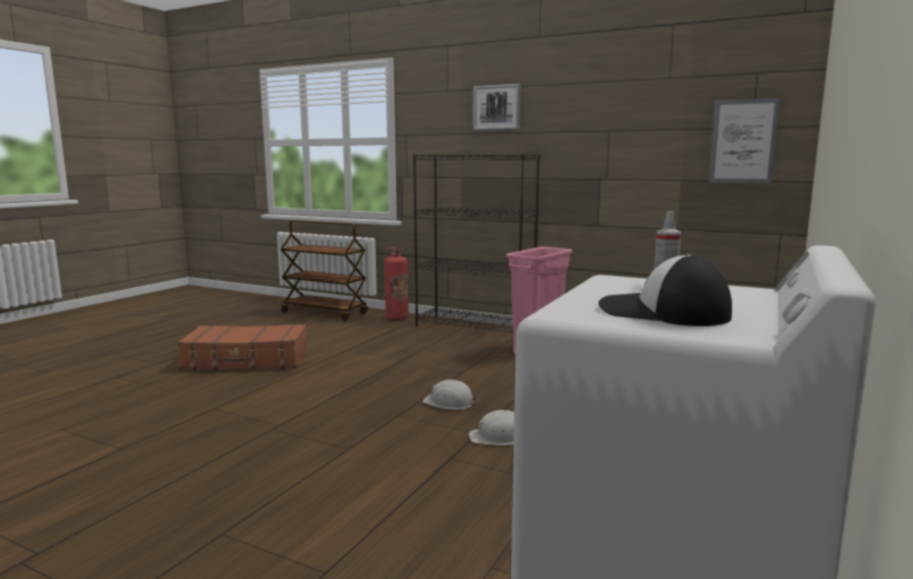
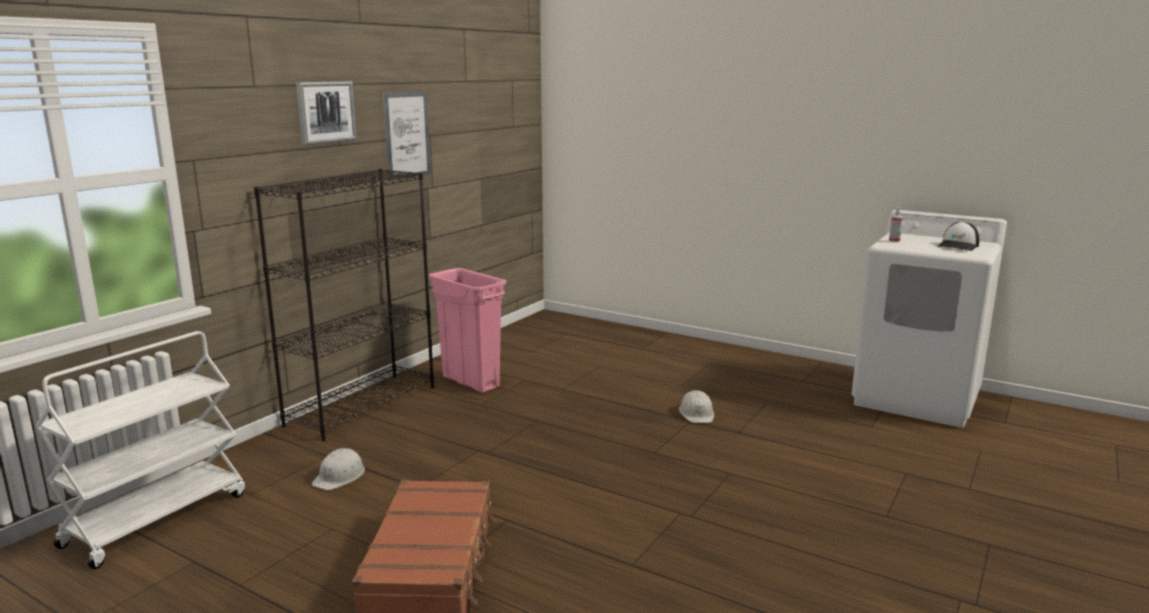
camera: 85 degrees left, 5 degrees up
brown cart [280,220,368,321] -> white cart [35,331,245,569]
fire extinguisher [384,247,409,320] -> none
white hard hat [423,380,477,410] -> white hard hat moved to [312,448,365,490]
picture [709,98,780,183] -> picture moved to [383,92,431,181]

